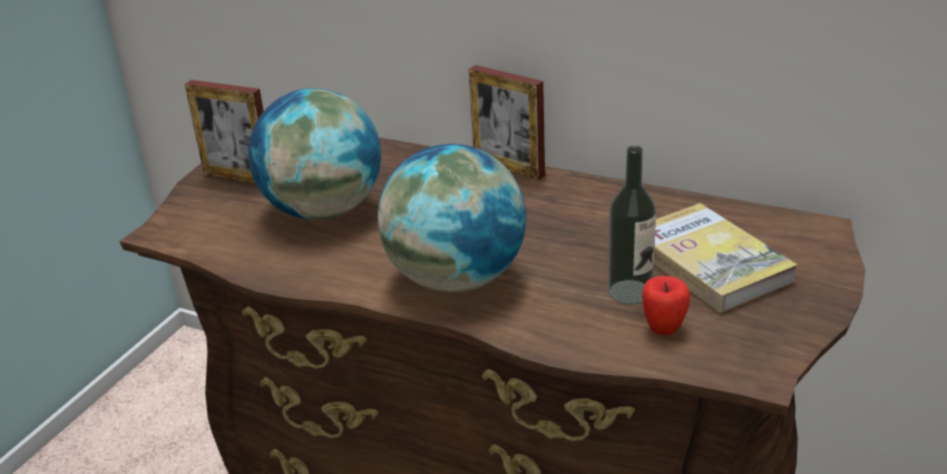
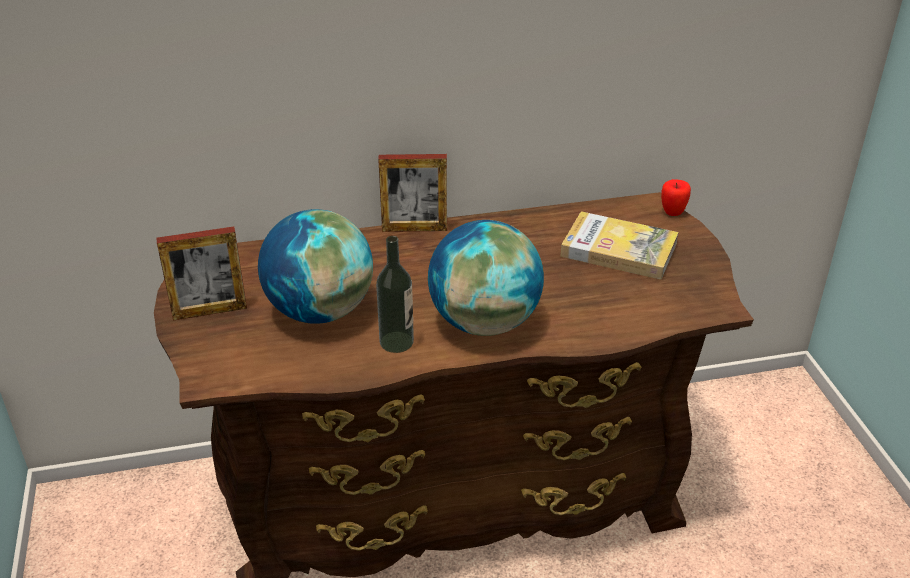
camera: 40 degrees left, 5 degrees up
bottle [608,146,656,305] -> bottle moved to [376,236,414,353]
apple [642,276,690,335] -> apple moved to [661,179,691,216]

